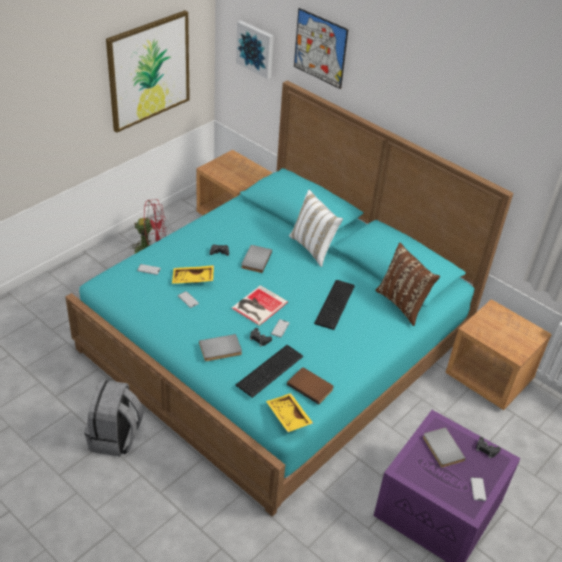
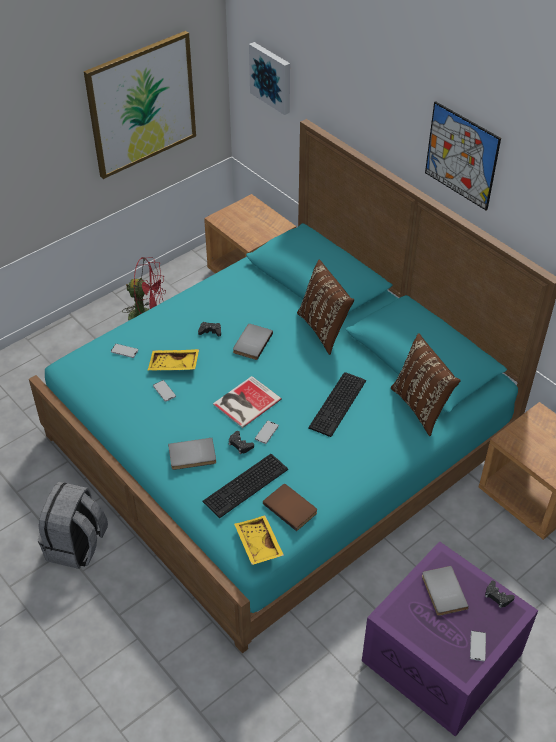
camera: 10 degrees right, 5 degrees up
white pillow [289,190,343,267] -> brown pillow [297,260,354,355]
picture [294,8,348,89] -> picture moved to [425,101,501,211]

